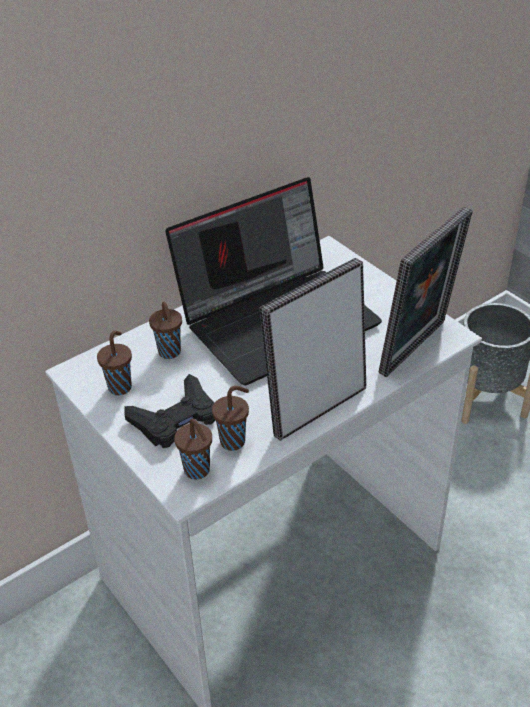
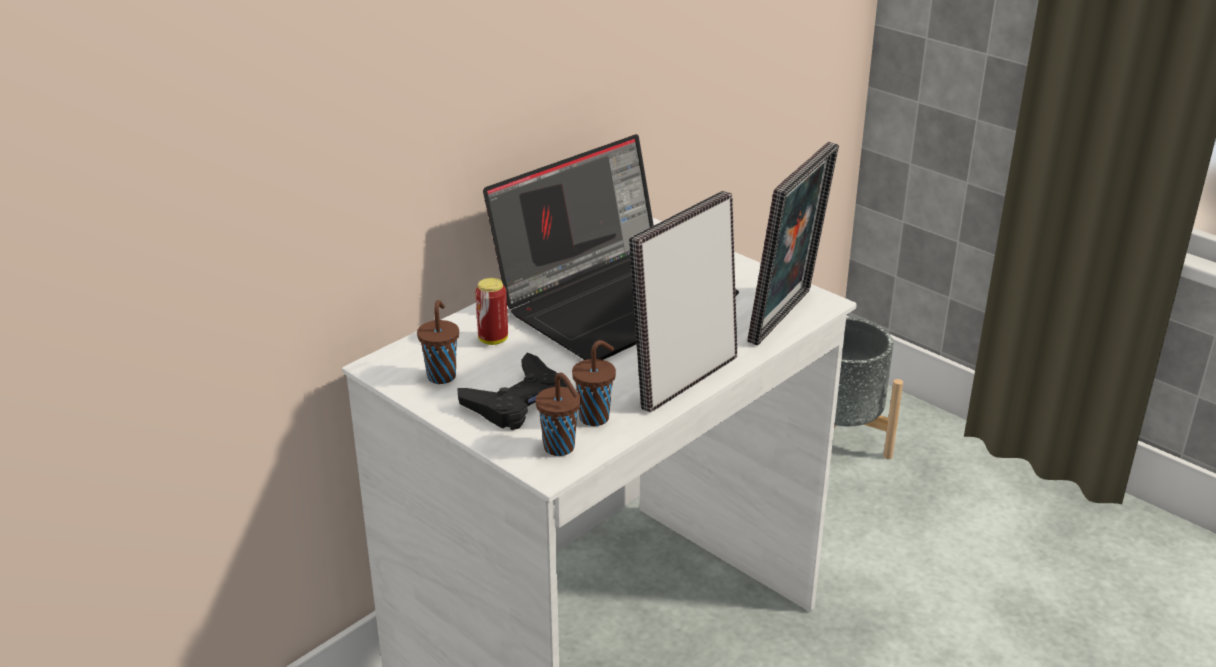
camera: 10 degrees left, 10 degrees down
brown cup [149,302,182,359] -> can [475,278,508,345]

